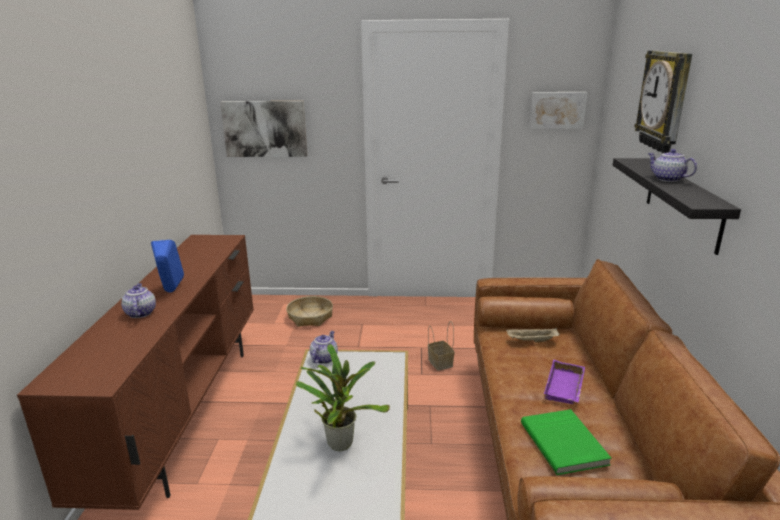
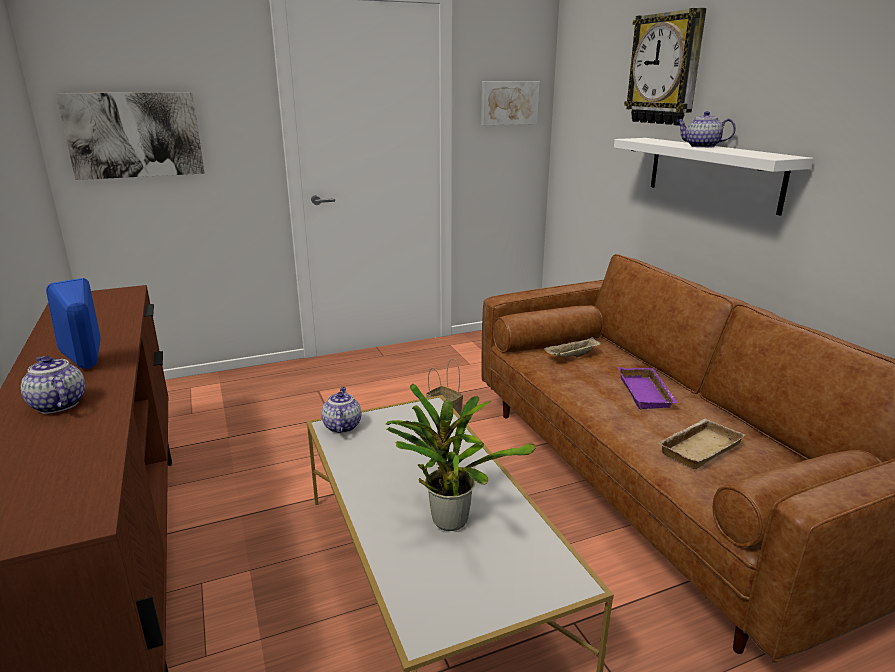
camera: 25 degrees left, 0 degrees up
basket [286,296,333,327] -> none
green book [521,409,612,475] -> beige tray [658,418,745,469]
black shelf [613,158,741,255] -> white shelf [614,138,813,216]

